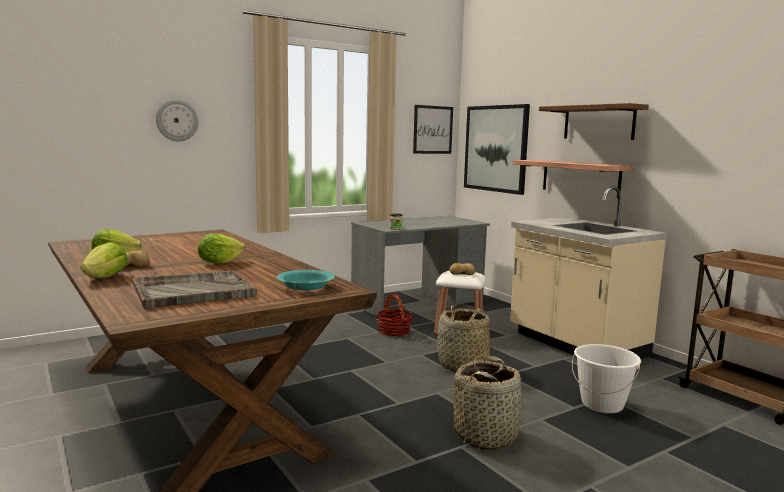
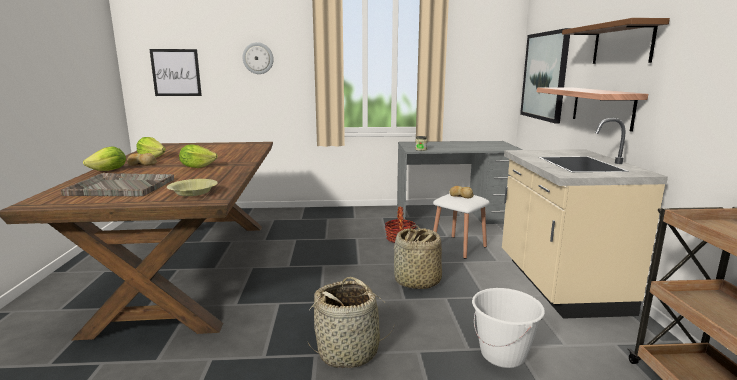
camera: 30 degrees right, 5 degrees up
turquoise bowl [277,270,335,290] -> yellow bowl [167,179,218,196]
picture [413,105,453,154] -> picture moved to [149,49,202,96]

